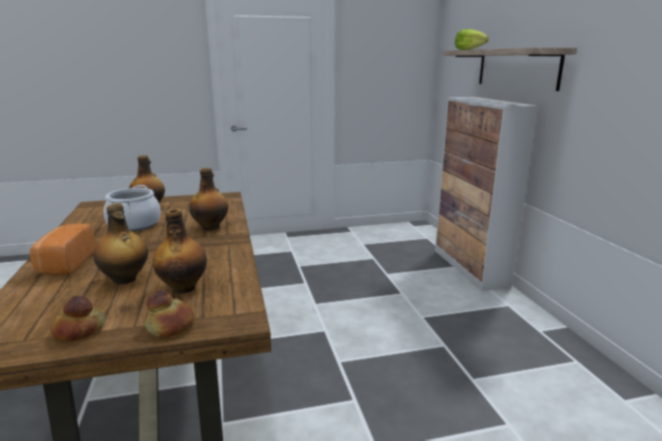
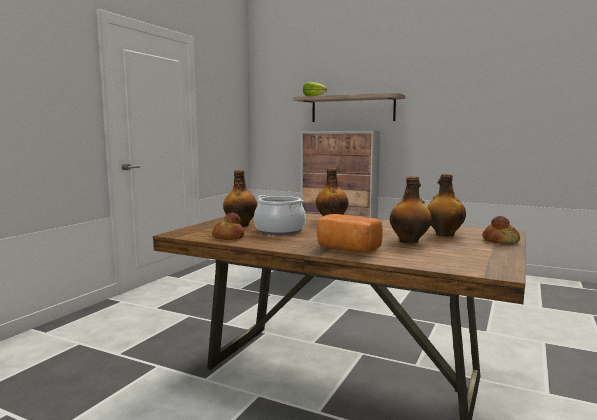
camera: 50 degrees left, 10 degrees down
bread [50,296,105,342] -> bread moved to [212,213,244,240]

